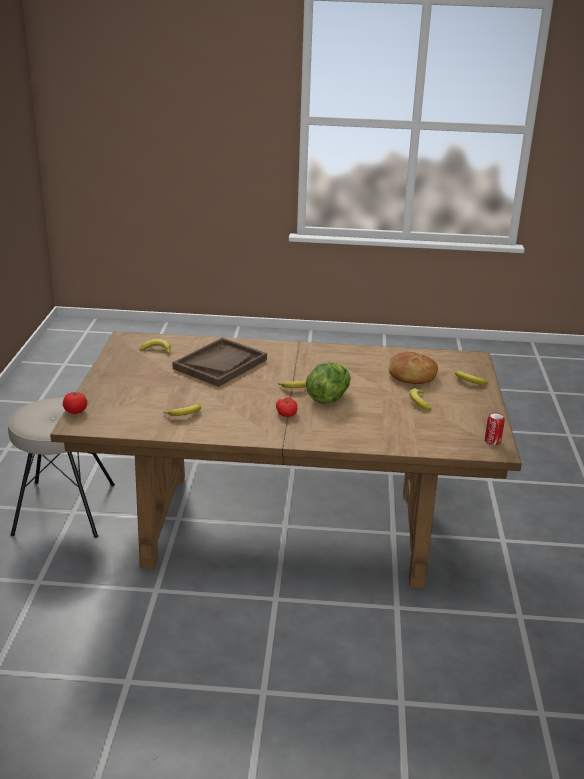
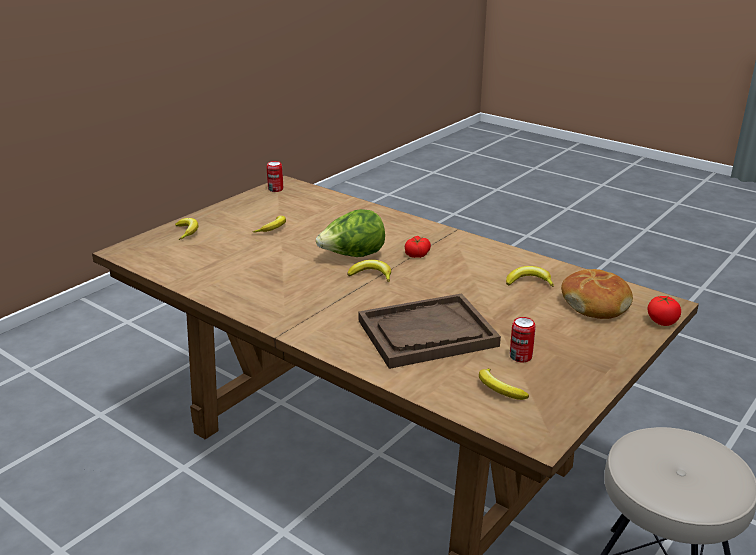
camera: 145 degrees left, 0 degrees up
bread [389,352,438,384] -> bread moved to [561,269,633,319]
none -> can [510,317,536,363]

